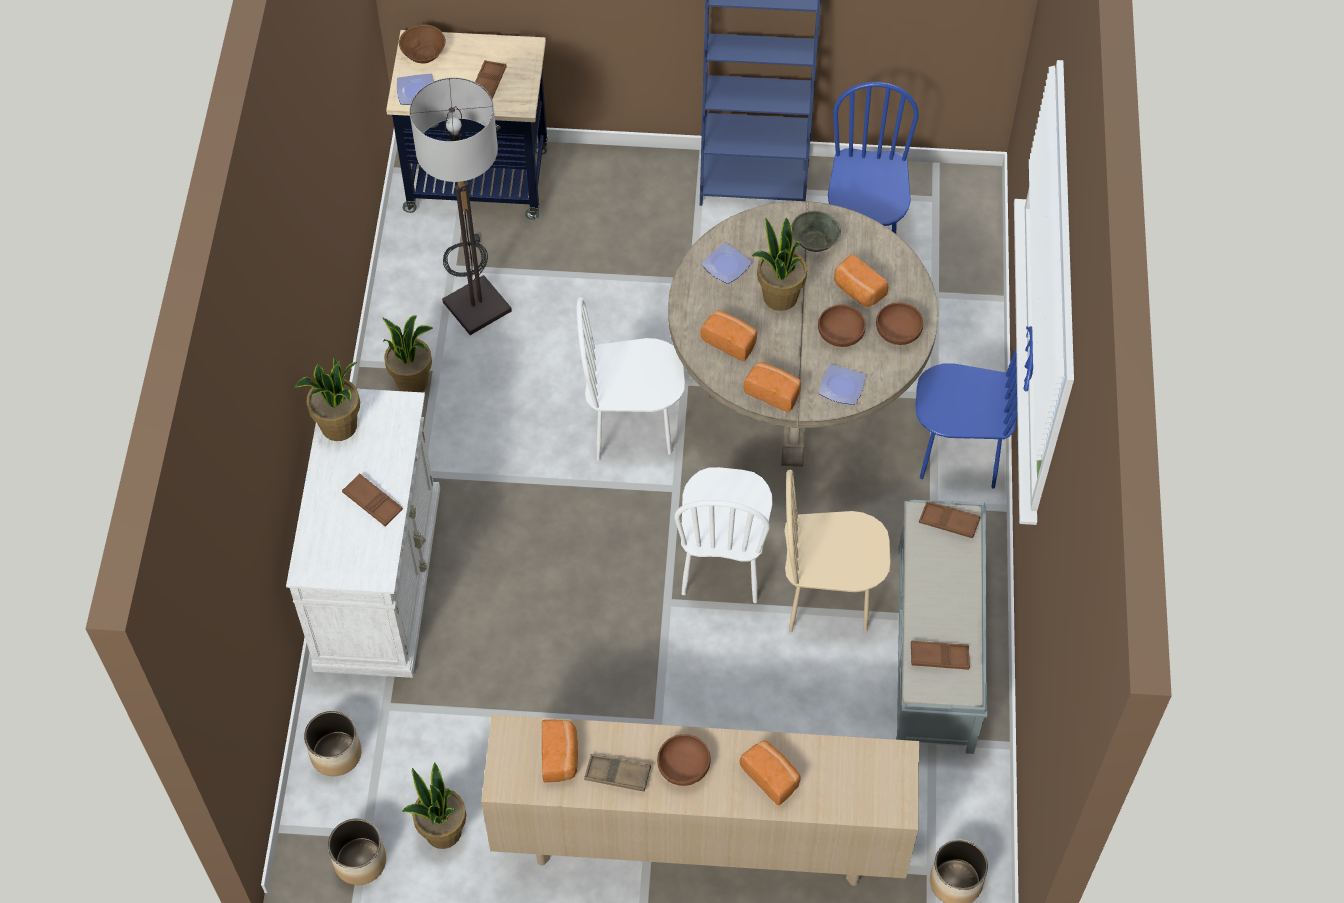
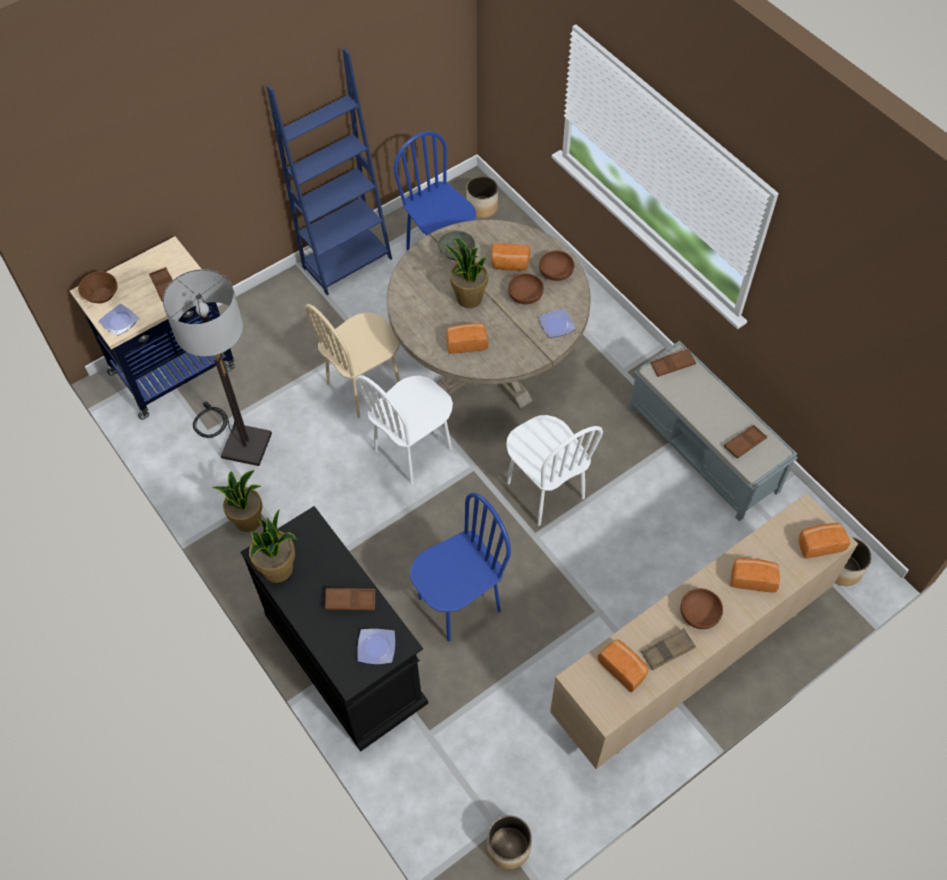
camera: 40 degrees left, 0 degrees up
white dresser [286,389,440,678] -> black dresser [240,506,428,751]
planter [304,711,361,776] -> planter moved to [467,176,498,218]
potted plant [402,763,466,849] -> none
plate [701,243,752,284] -> plate moved to [357,629,395,664]
bread [743,362,801,412] -> bread moved to [799,523,850,559]
beige chair [785,470,891,633] -> beige chair moved to [305,304,400,418]
blue chair [915,326,1033,489] -> blue chair moved to [410,493,511,642]

